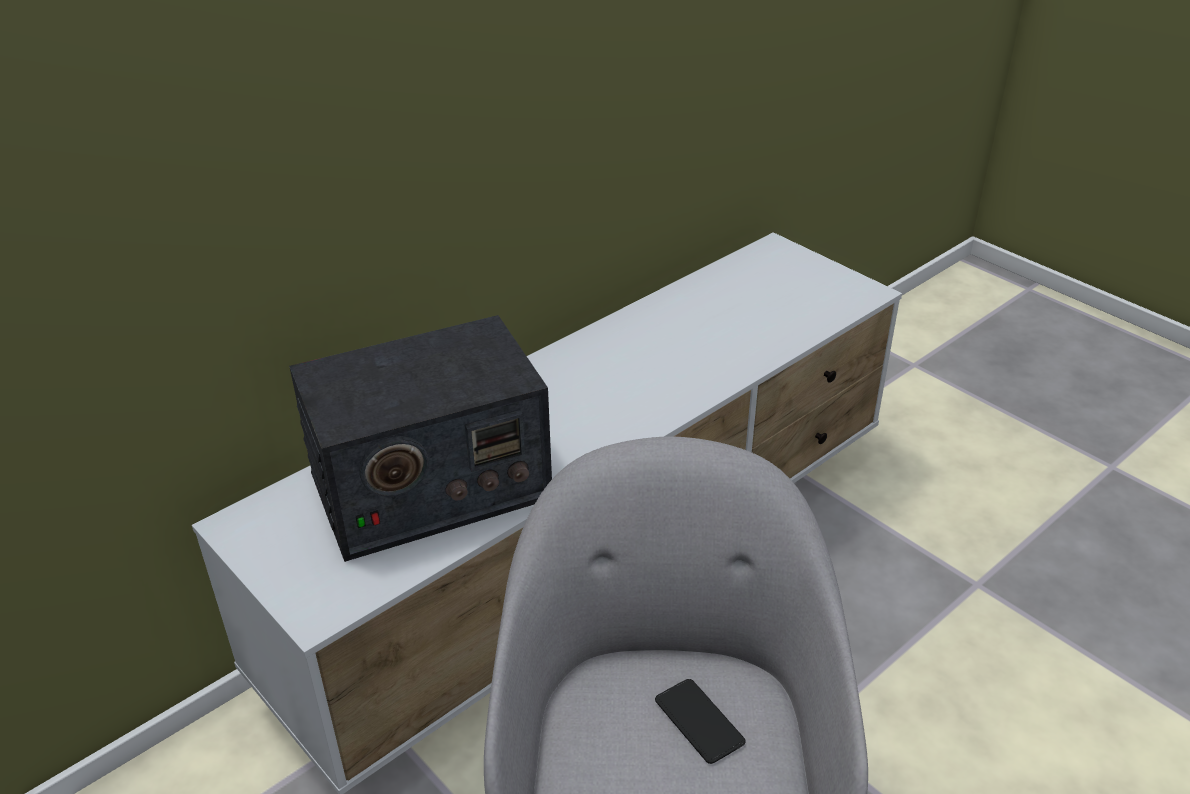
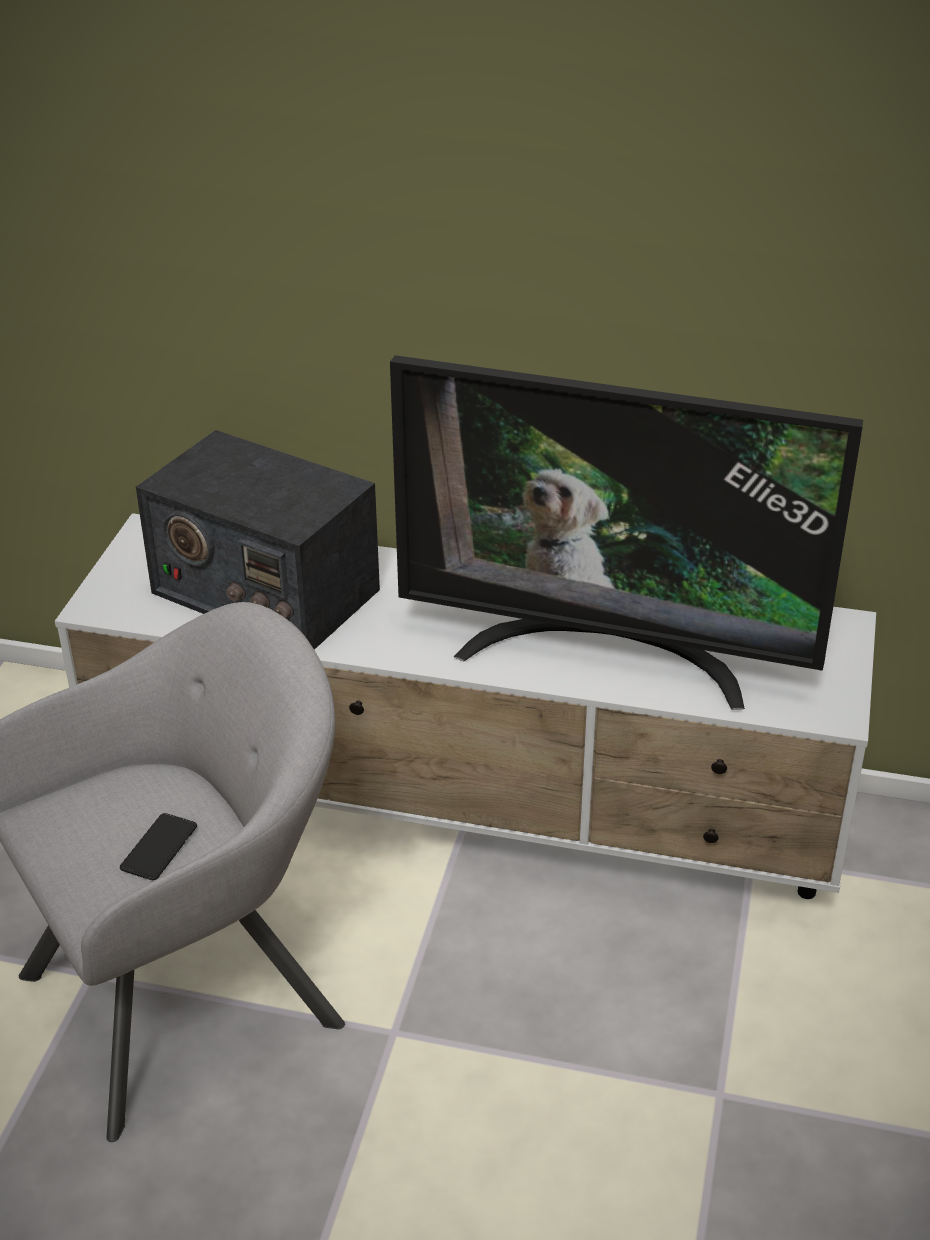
camera: 55 degrees right, 0 degrees up
none -> television [390,355,863,710]

